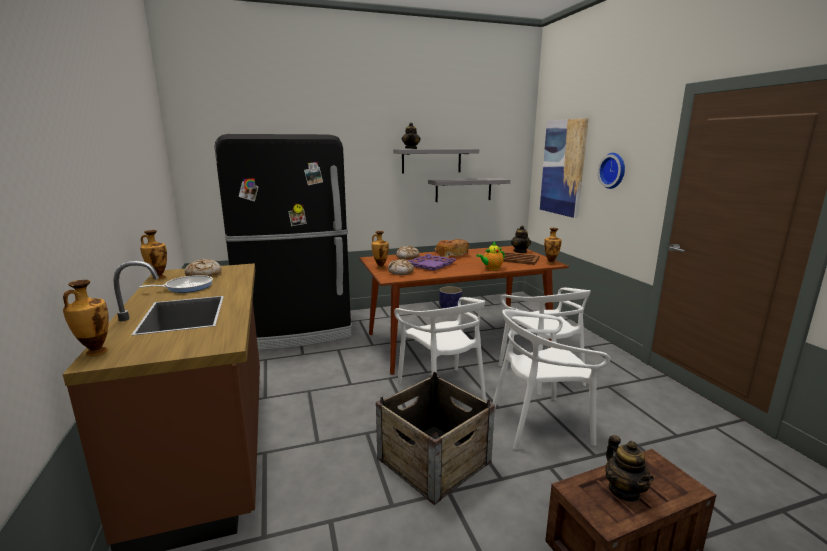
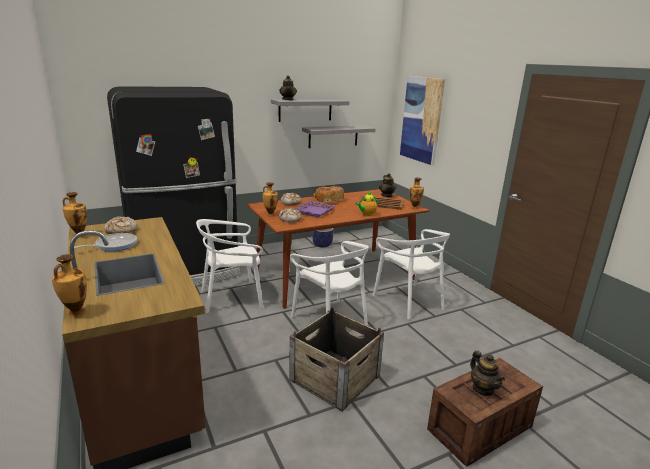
camera: 10 degrees left, 5 degrees up
white chair [492,309,610,450] -> white chair moved to [196,219,264,313]
wall clock [598,153,625,189] -> none

